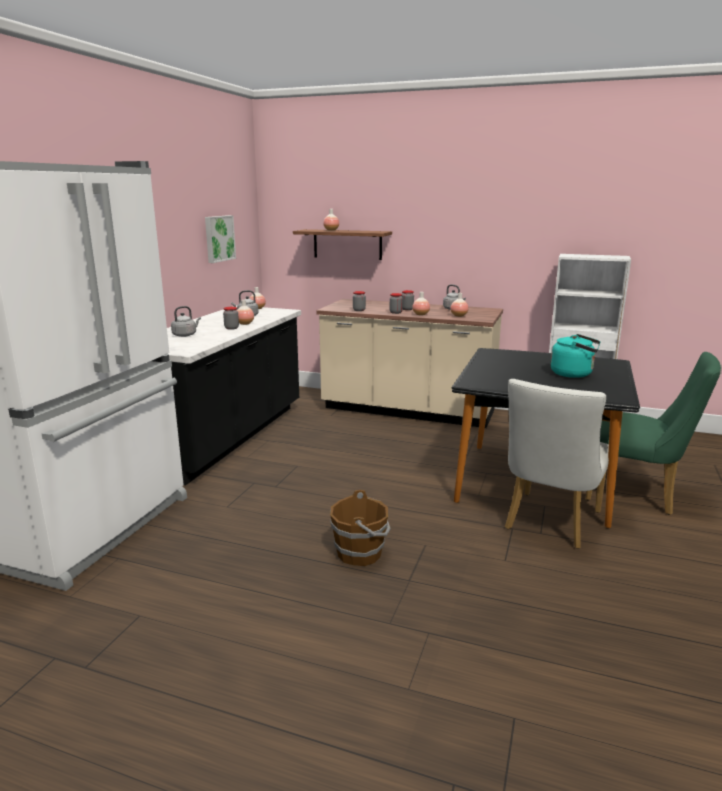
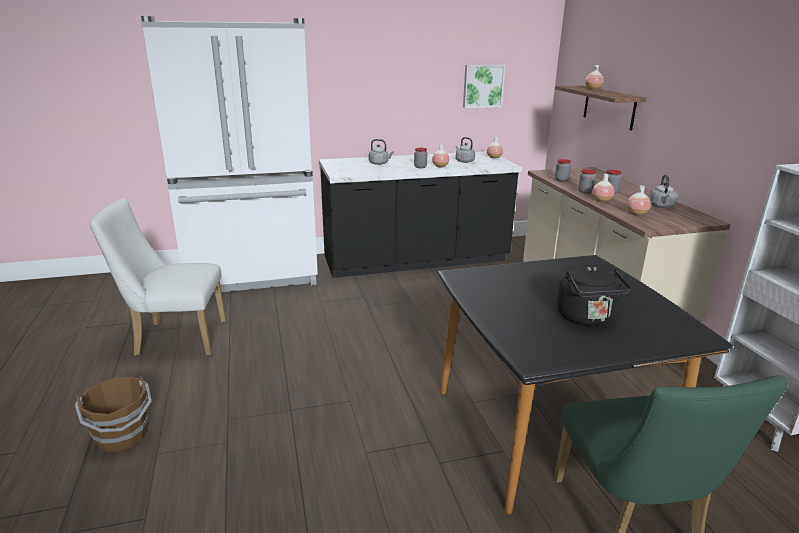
camera: 55 degrees right, 5 degrees up
brown bucket [330,490,391,566] -> brown bucket moved to [75,376,152,452]
white chair [505,379,609,549] -> white chair moved to [89,198,226,356]
turquoise kettle [551,334,600,378] -> black kettle [557,265,631,326]

